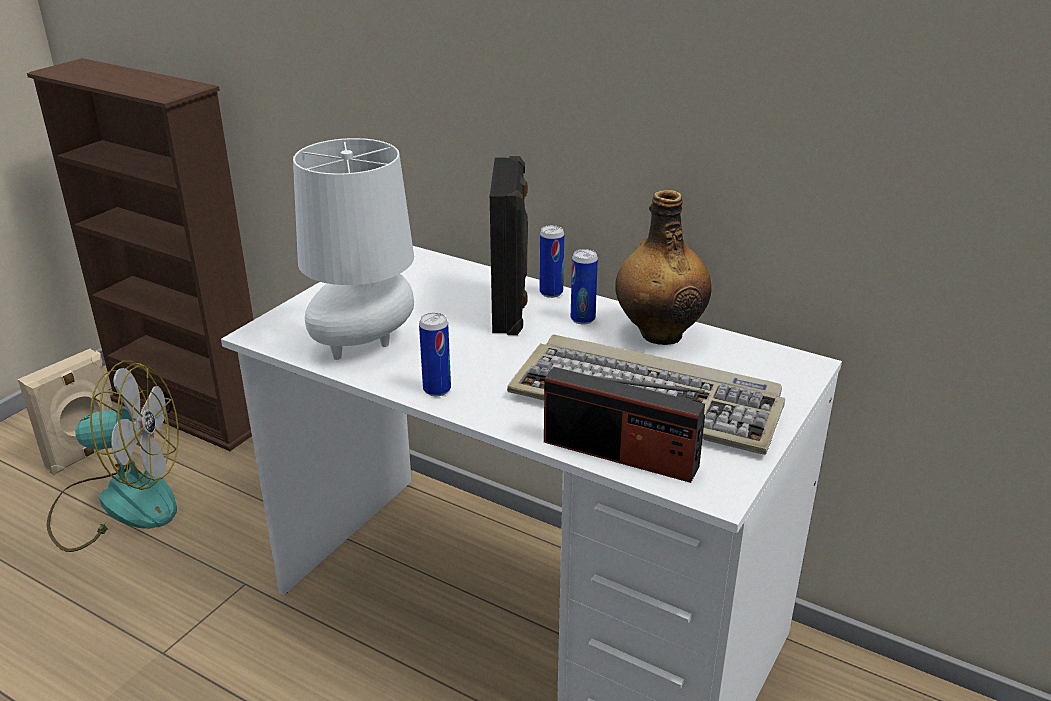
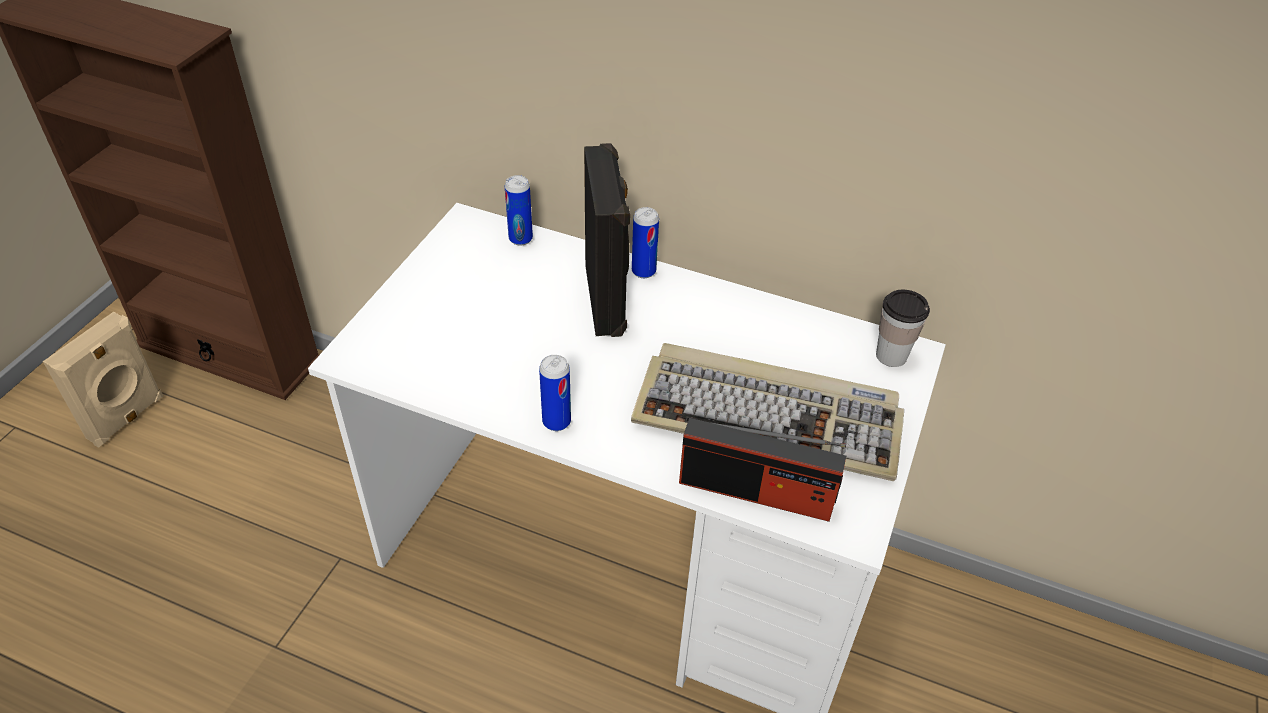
camera: 10 degrees left, 15 degrees up
fan [47,361,179,552] -> none
white table lamp [293,138,414,360] -> none
can [571,249,598,325] -> can moved to [505,175,533,245]
bottle [615,190,712,345] -> none
none -> cup [876,290,930,367]

